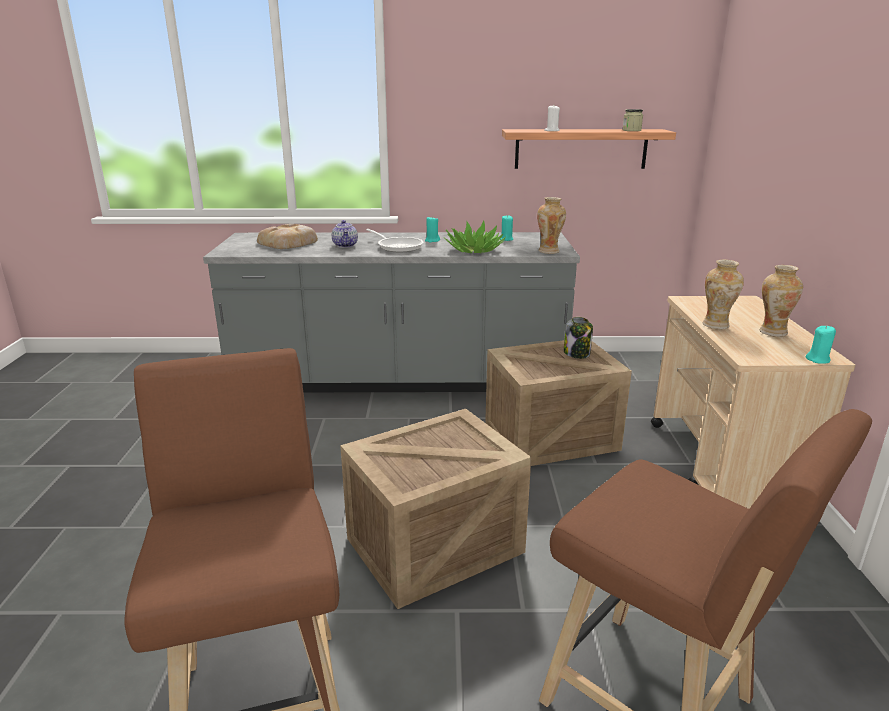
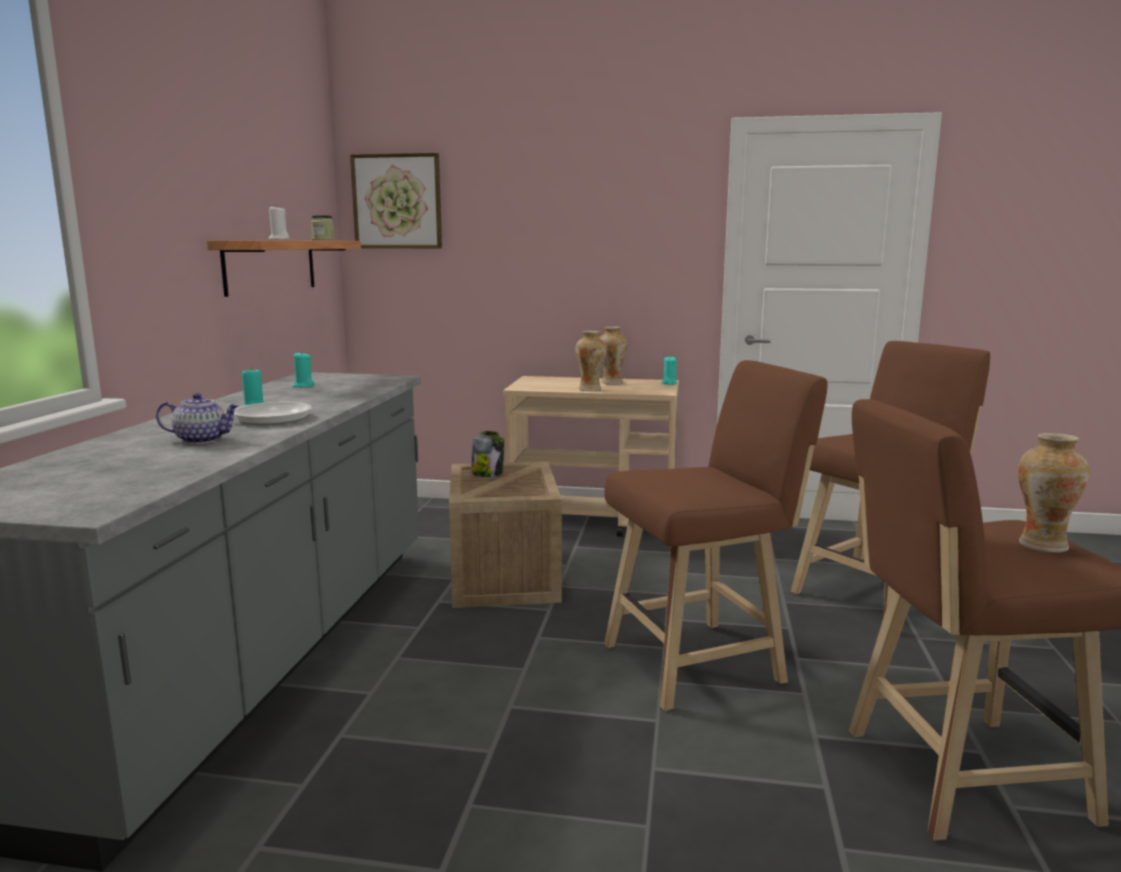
camera: 80 degrees left, 10 degrees down
bread [257,224,318,249] -> none
crate [340,409,531,609] -> brown stool [604,360,827,711]
potted plant [444,220,506,253] -> none
vase [537,197,566,254] -> vase moved to [1018,433,1090,553]
none -> picture [350,153,442,248]

